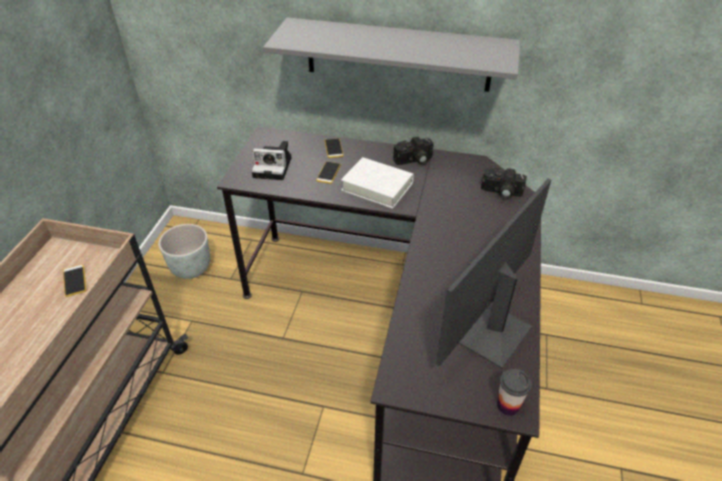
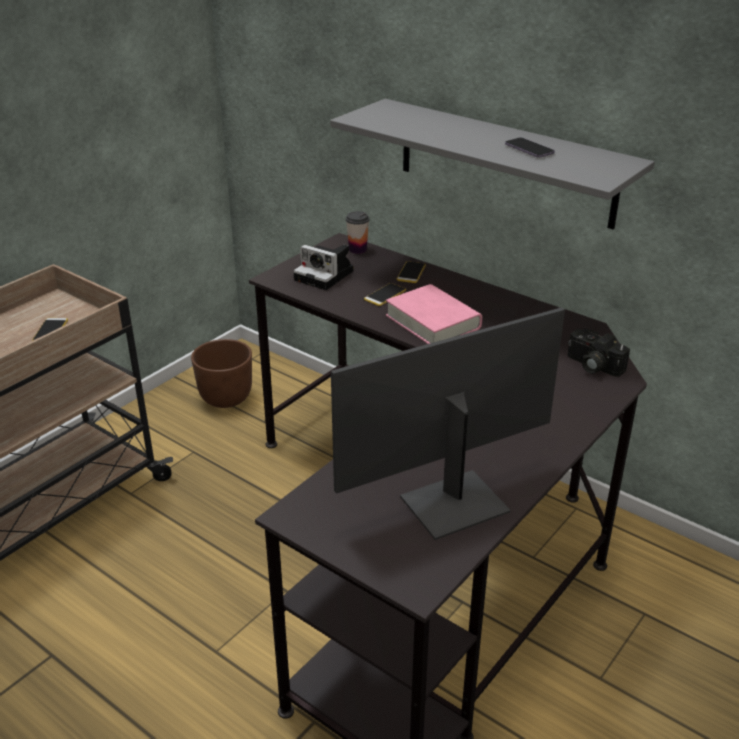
camera: 25 degrees right, 10 degrees down
grey planter [158,224,210,279] -> brown planter [191,339,252,408]
white book [341,157,414,209] -> pink book [386,284,482,344]
camera [393,137,434,165] -> none
cup [497,369,532,416] -> cup moved to [346,211,370,254]
none -> phone [505,138,555,158]

